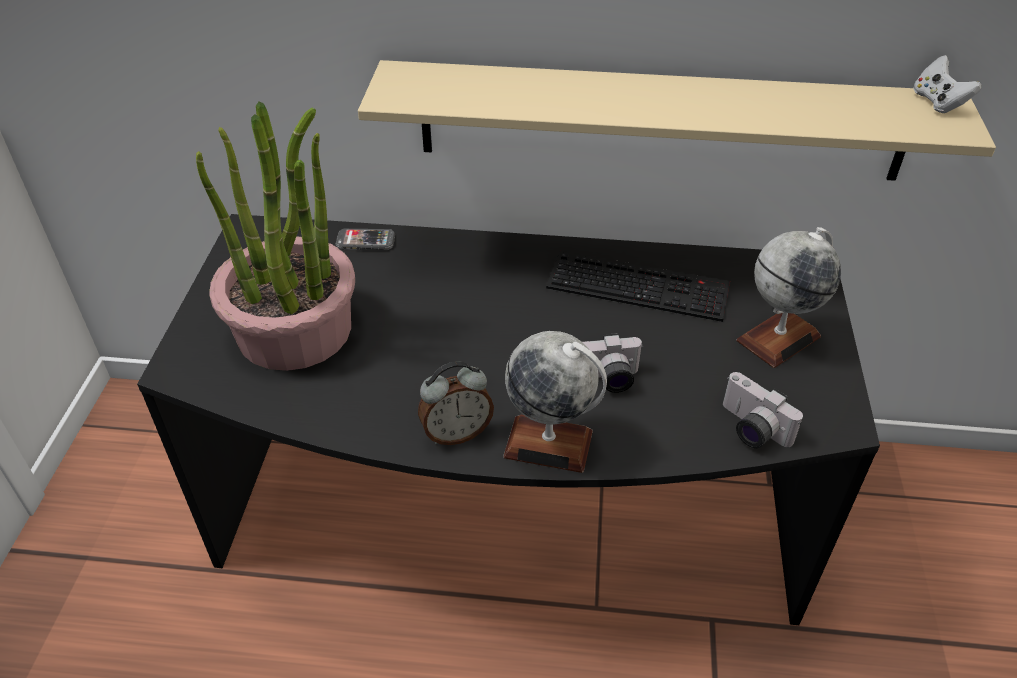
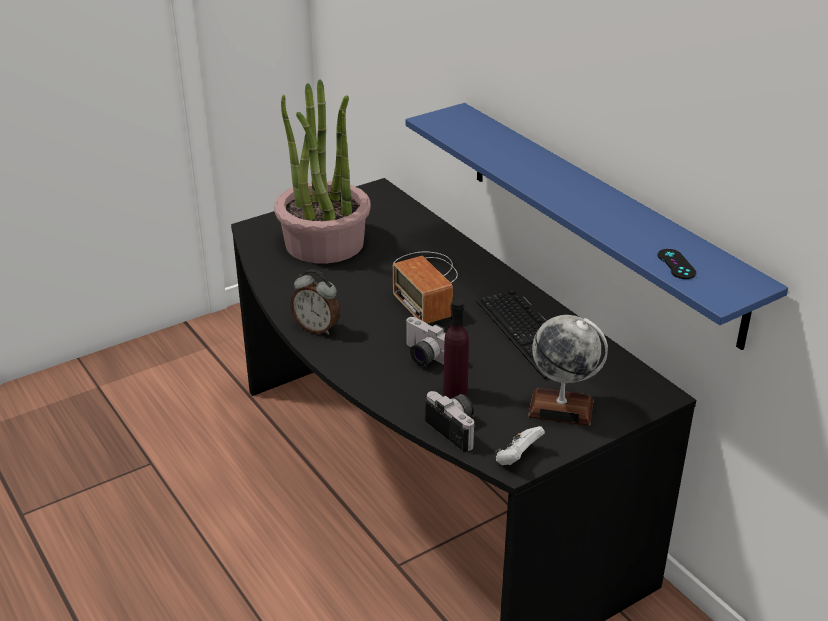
camera: 50 degrees right, 10 degrees down
phone [335,229,395,250] -> none
beige shelf [358,60,996,181] -> blue shelf [405,103,788,350]
globe [503,331,607,473] -> none
camera [723,372,803,448] -> camera turned 135 degrees clockwise [425,391,474,452]
white game controller [913,55,982,113] -> white game controller moved to [496,426,545,465]
none -> radio [393,252,458,324]
none -> purple bottle [443,299,469,399]
none -> black game controller [658,249,696,279]

